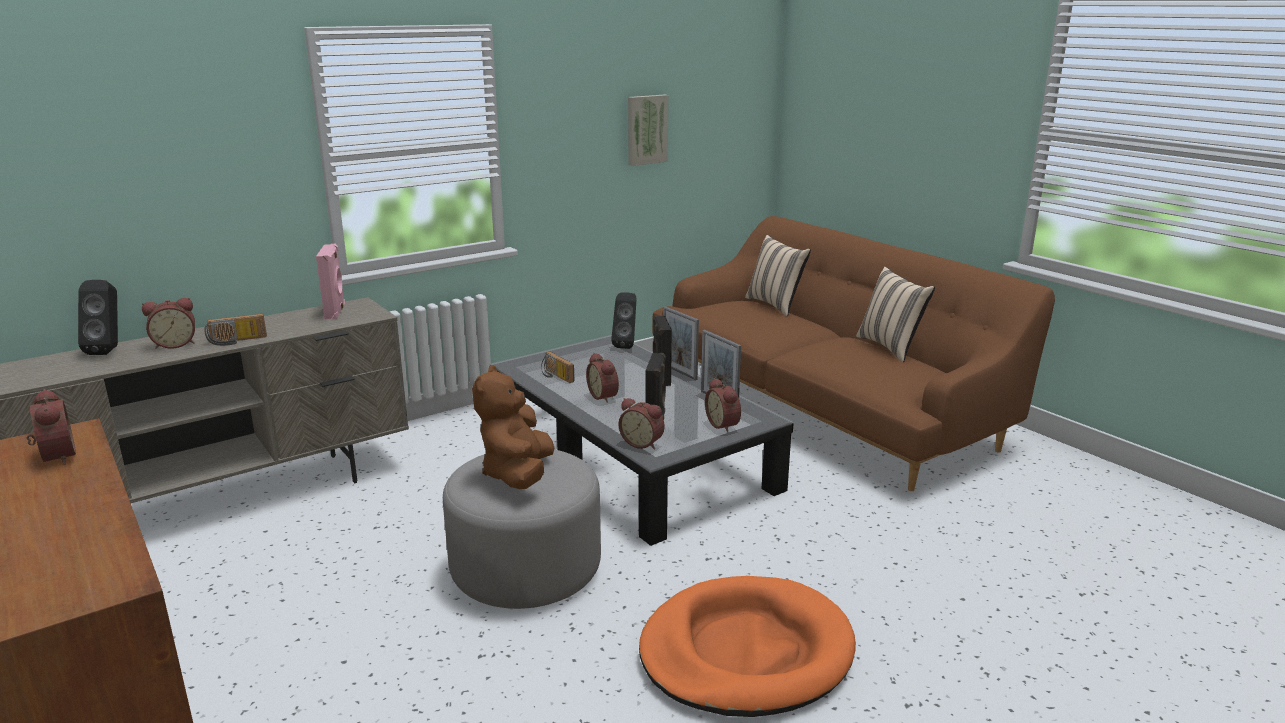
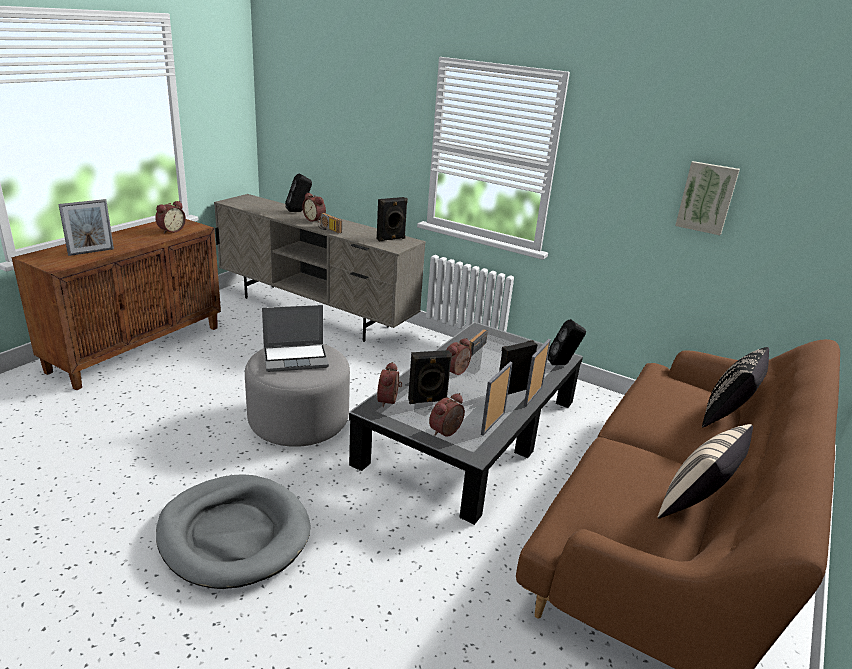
camera: 65 degrees right, 5 degrees up
pink speaker [316,244,345,320] -> black speaker [377,197,408,242]
brown plush toy [472,365,554,489] -> laptop [262,305,329,372]
orange dog bed [639,576,856,717] -> grey dog bed [156,474,311,589]
beige pillow [745,235,811,317] -> black pillow [702,347,769,427]
none -> picture frame [58,199,114,256]

